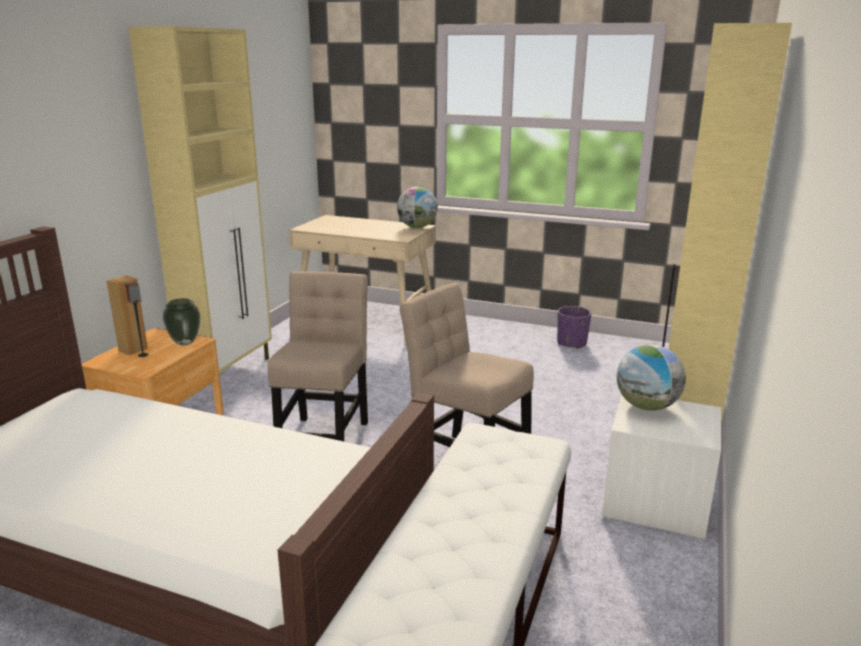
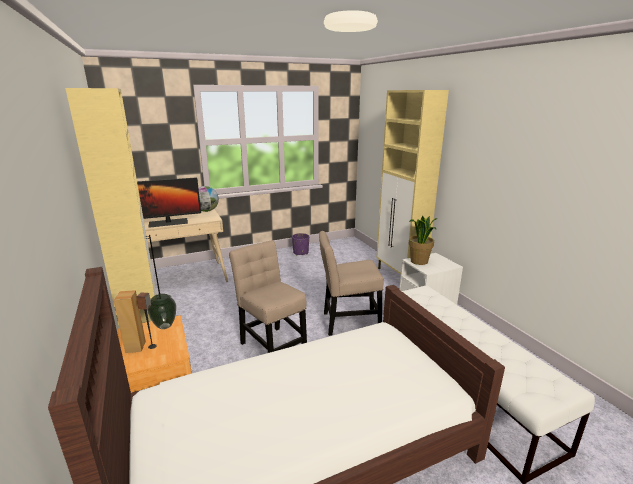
camera: 45 degrees left, 0 degrees up
globe [617,344,686,411] -> potted plant [409,216,437,265]
none -> monitor [137,177,201,228]

